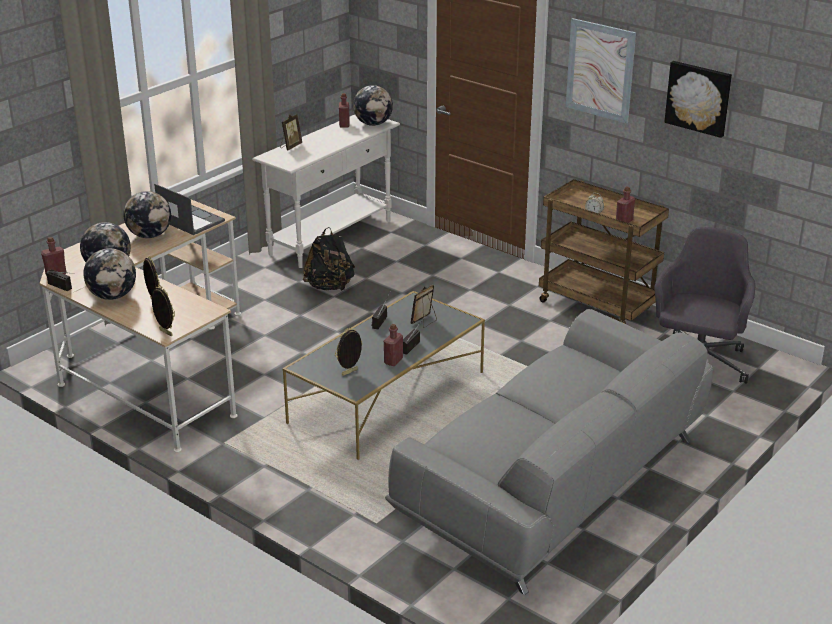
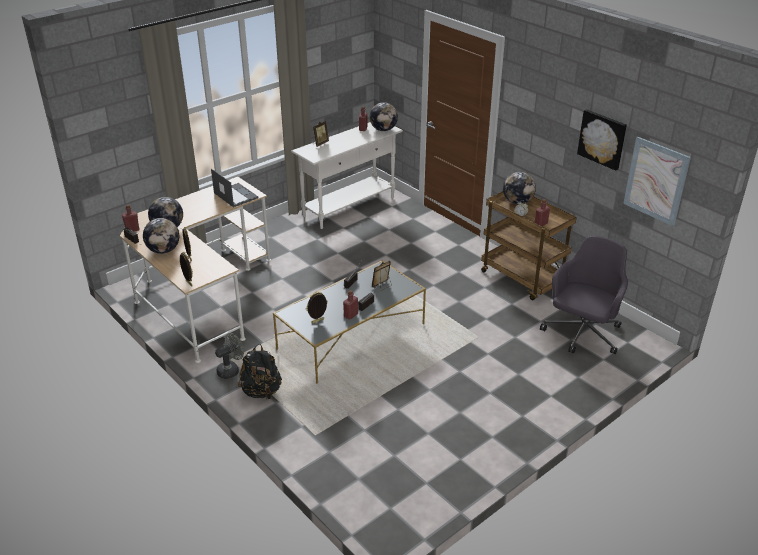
camera: 10 degrees right, 5 degrees up
globe [123,191,171,238] -> globe moved to [503,172,536,204]
black backpack [303,227,355,291] -> black backpack moved to [238,344,282,400]
grey sofa [385,309,713,595] -> none
picture [566,18,636,124] -> picture moved to [623,137,691,226]
none -> grey fan [215,333,244,379]

